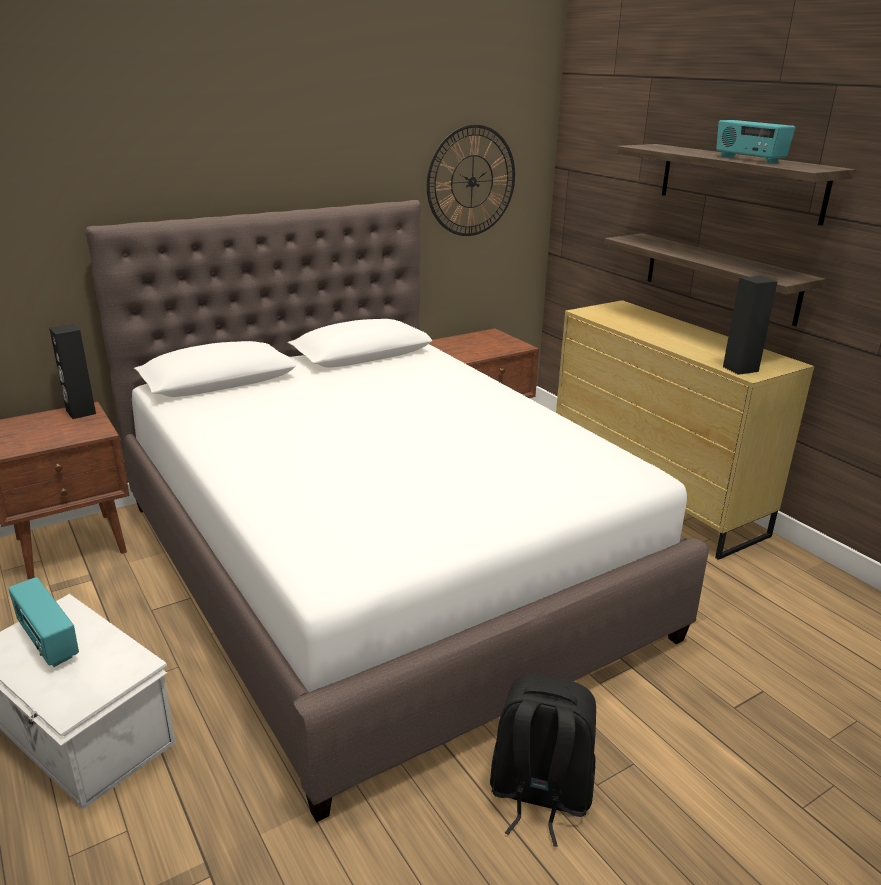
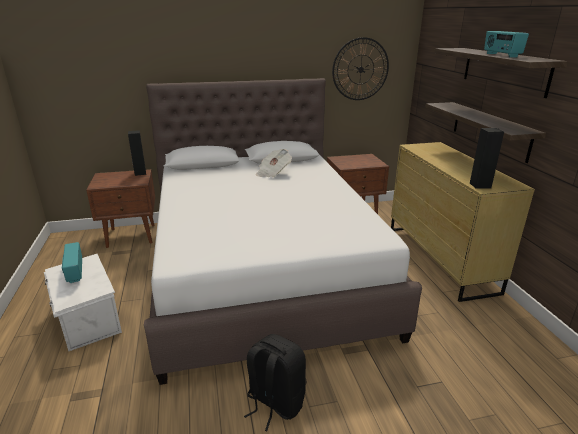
camera: 20 degrees right, 0 degrees up
none -> newspaper [256,149,292,177]

